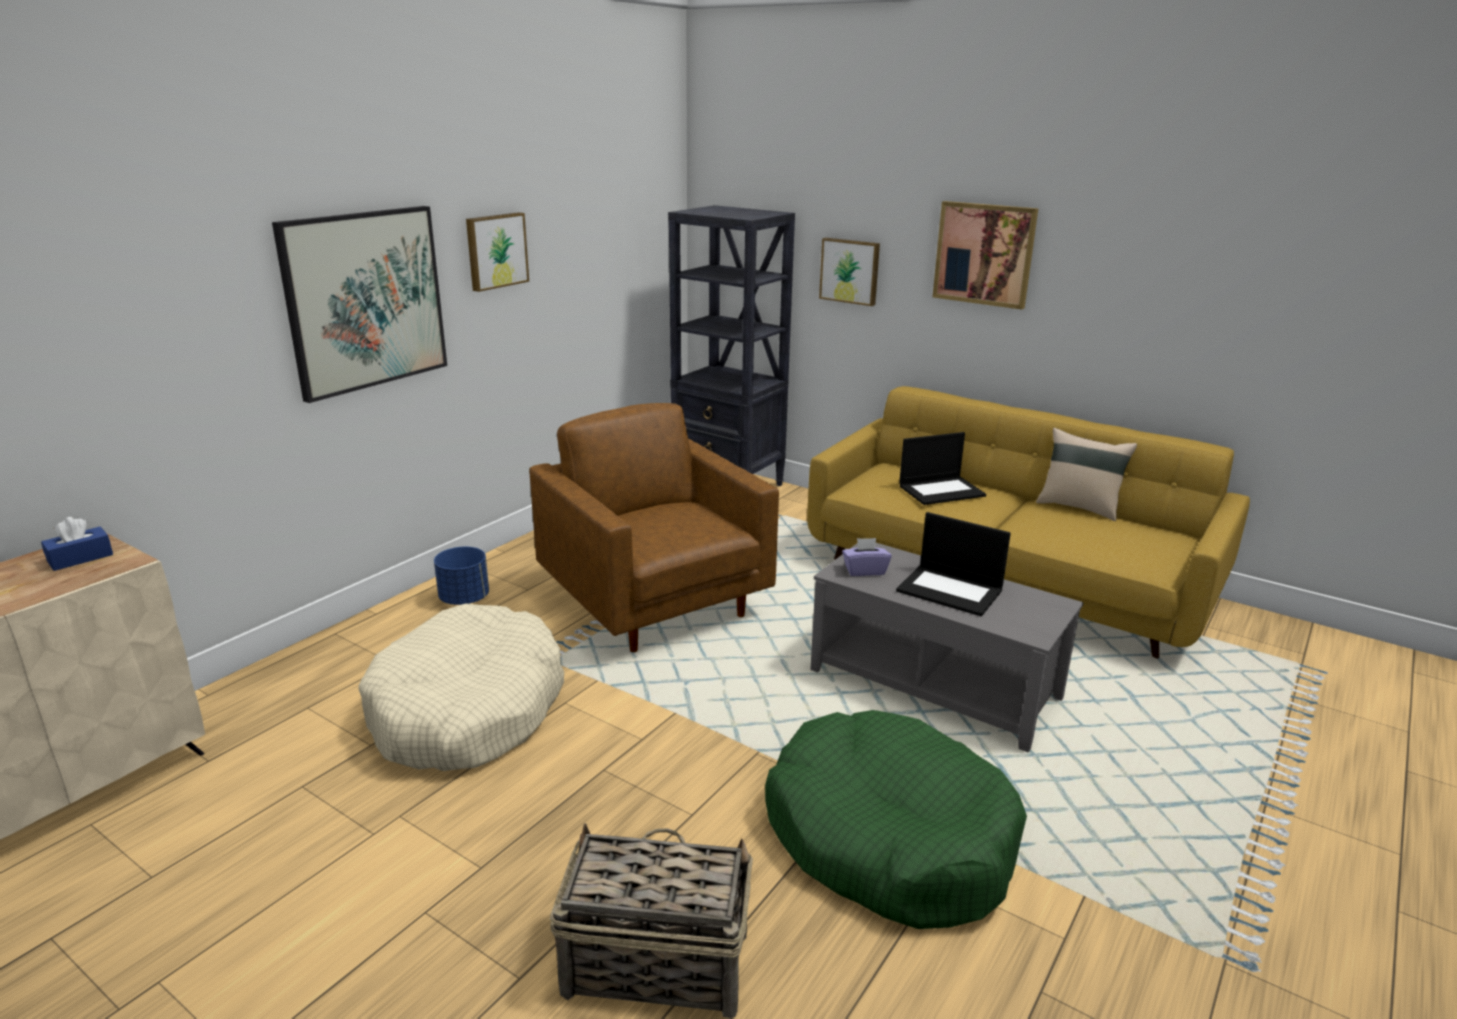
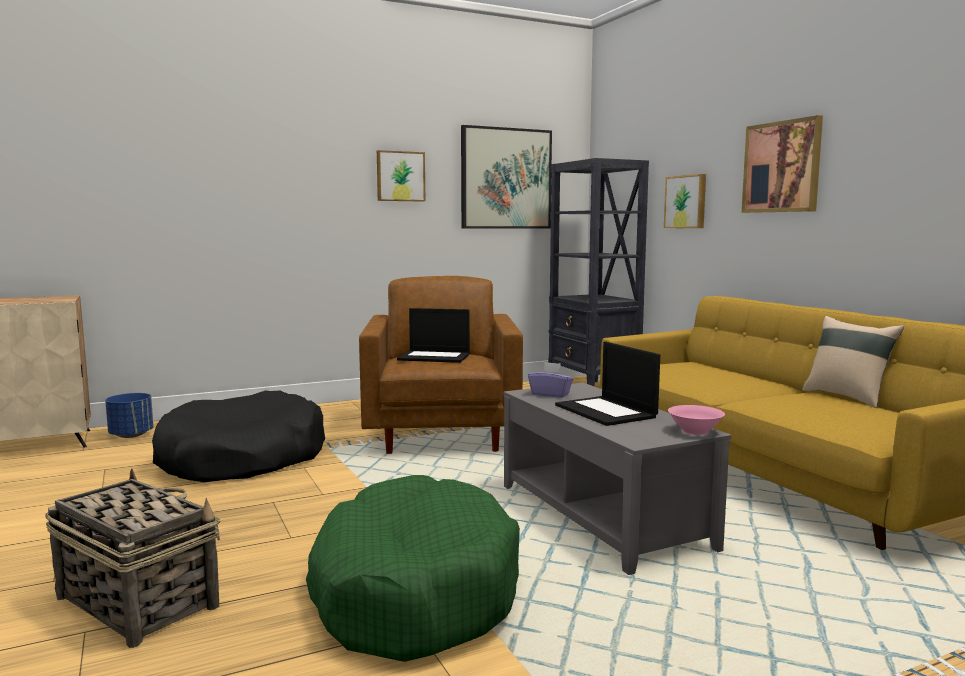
camera: 30 degrees right, 15 degrees down
blue tissue box [41,517,113,571] -> none
picture [272,206,447,403] -> picture moved to [461,125,552,229]
beige dog bed [358,603,564,771] -> black dog bed [152,391,325,482]
blue planter [434,547,489,605] -> blue planter moved to [105,393,153,438]
laptop [899,432,986,505] -> laptop moved to [397,308,470,363]
none -> pink bowl [668,405,725,435]

